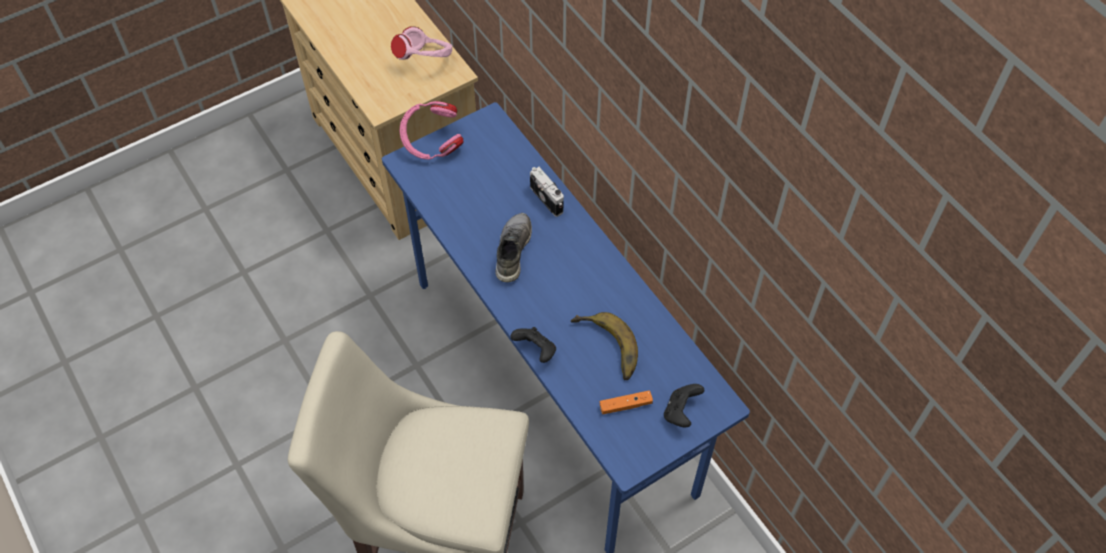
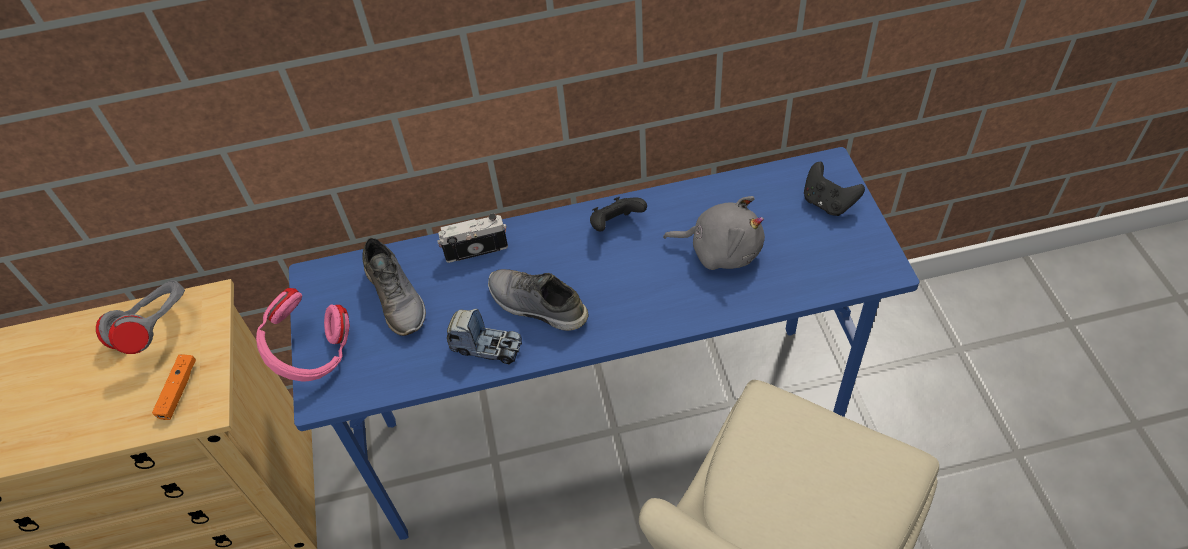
camera: 65 degrees left, 5 degrees down
pink headphones [391,26,452,60] -> grey headphones [96,280,185,354]
black game controller [510,327,556,363] -> black game controller moved to [590,197,647,231]
banana [571,312,638,380] -> grey plush toy [663,196,765,270]
orange game controller [600,390,653,414] -> orange game controller moved to [152,354,196,420]
none -> grey shoe [362,237,426,336]
none -> toy truck [447,309,522,364]

